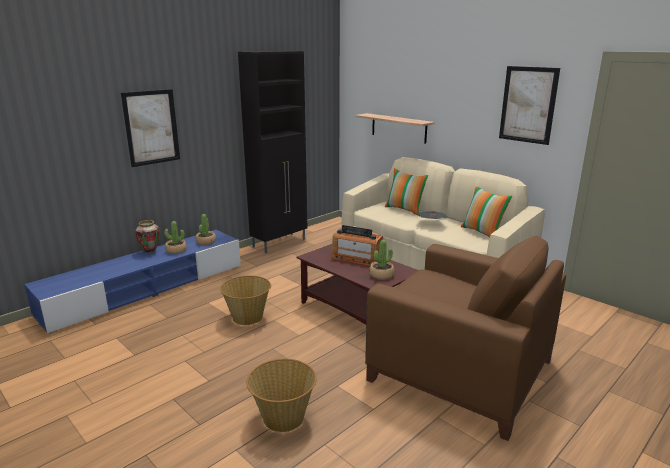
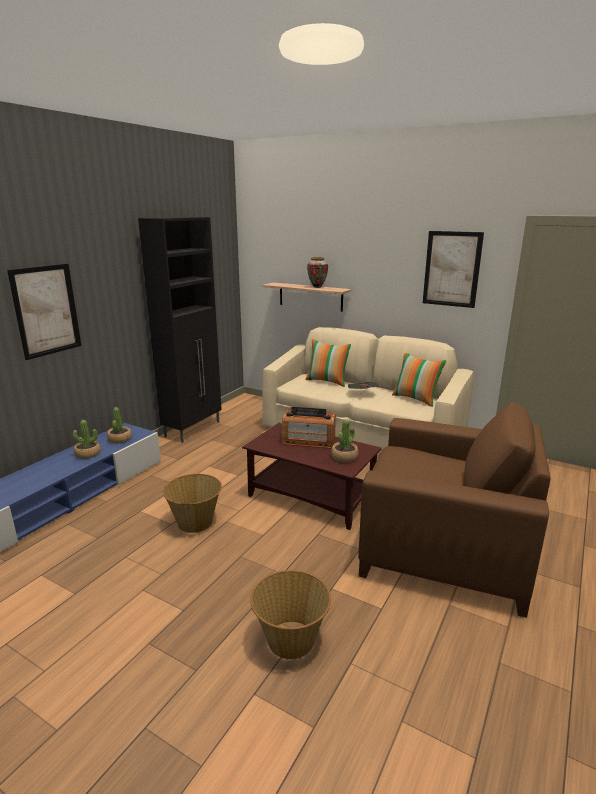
camera: 15 degrees left, 0 degrees up
vase [135,220,160,253] -> vase moved to [307,257,328,288]

